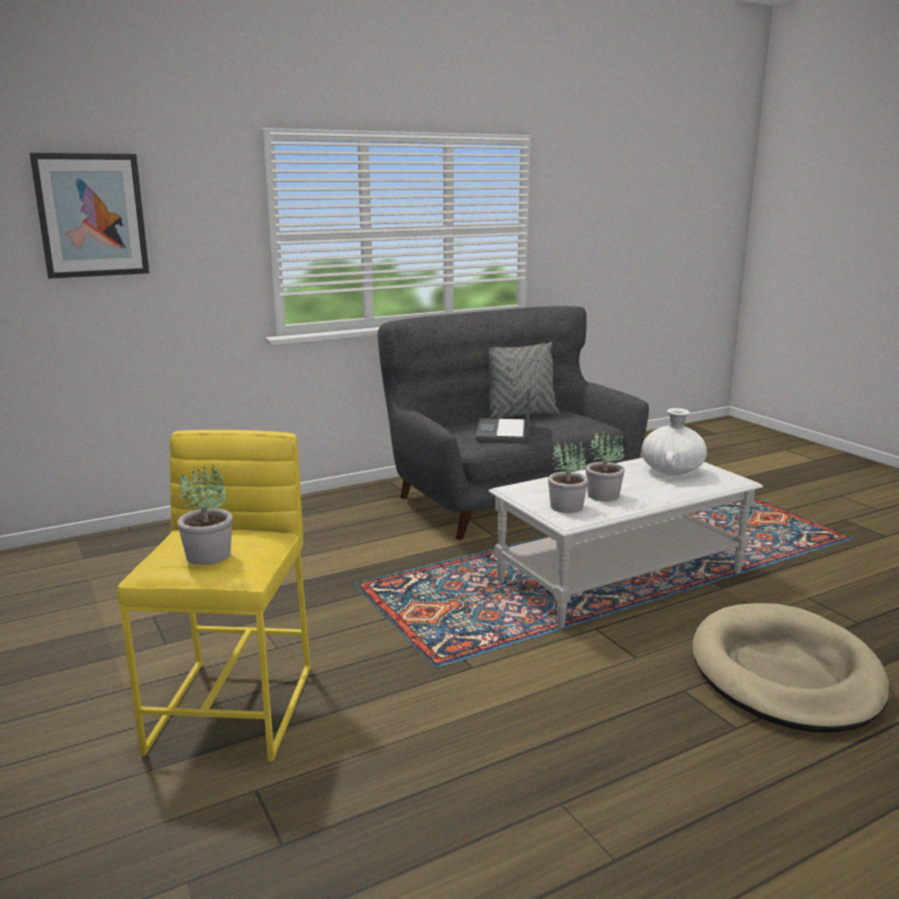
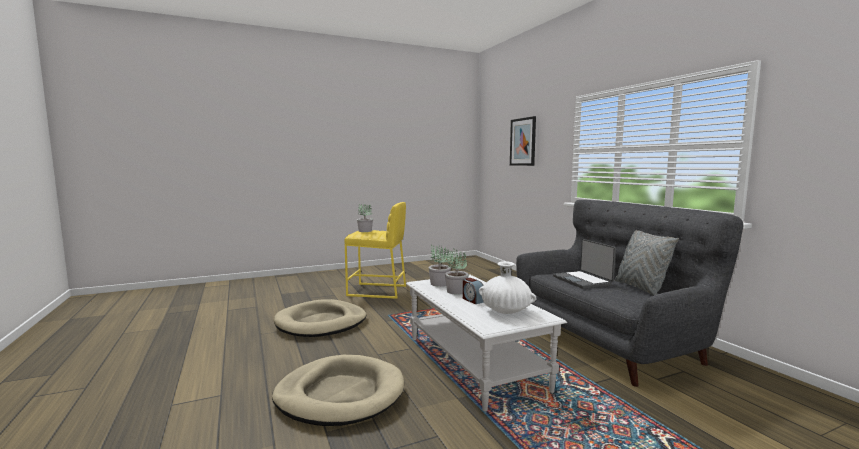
camera: 95 degrees right, 10 degrees down
laptop [475,374,531,442] -> laptop turned 120 degrees counterclockwise [553,239,616,289]
none -> beige dog bed [274,299,366,337]
none -> alarm clock [463,278,484,304]

